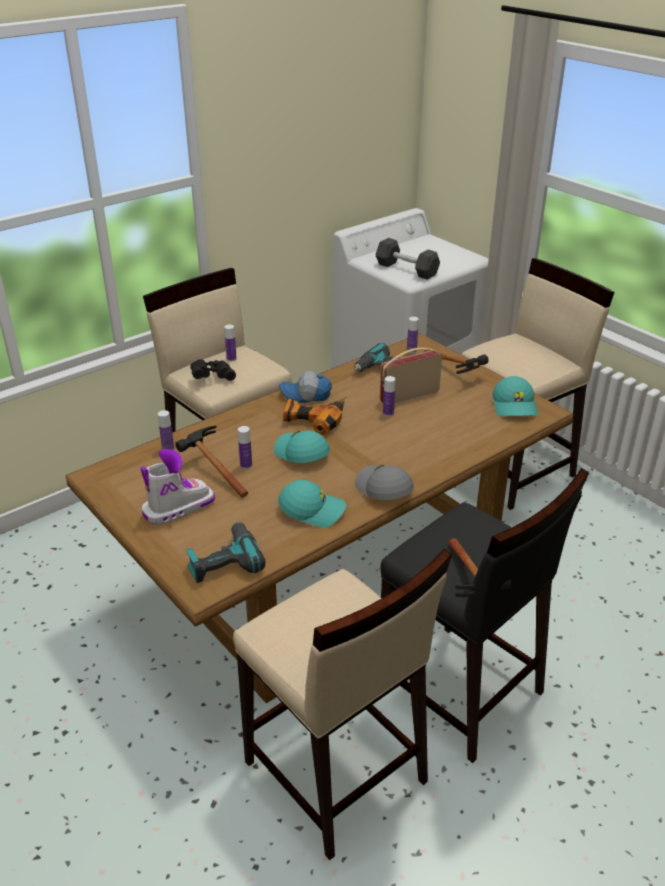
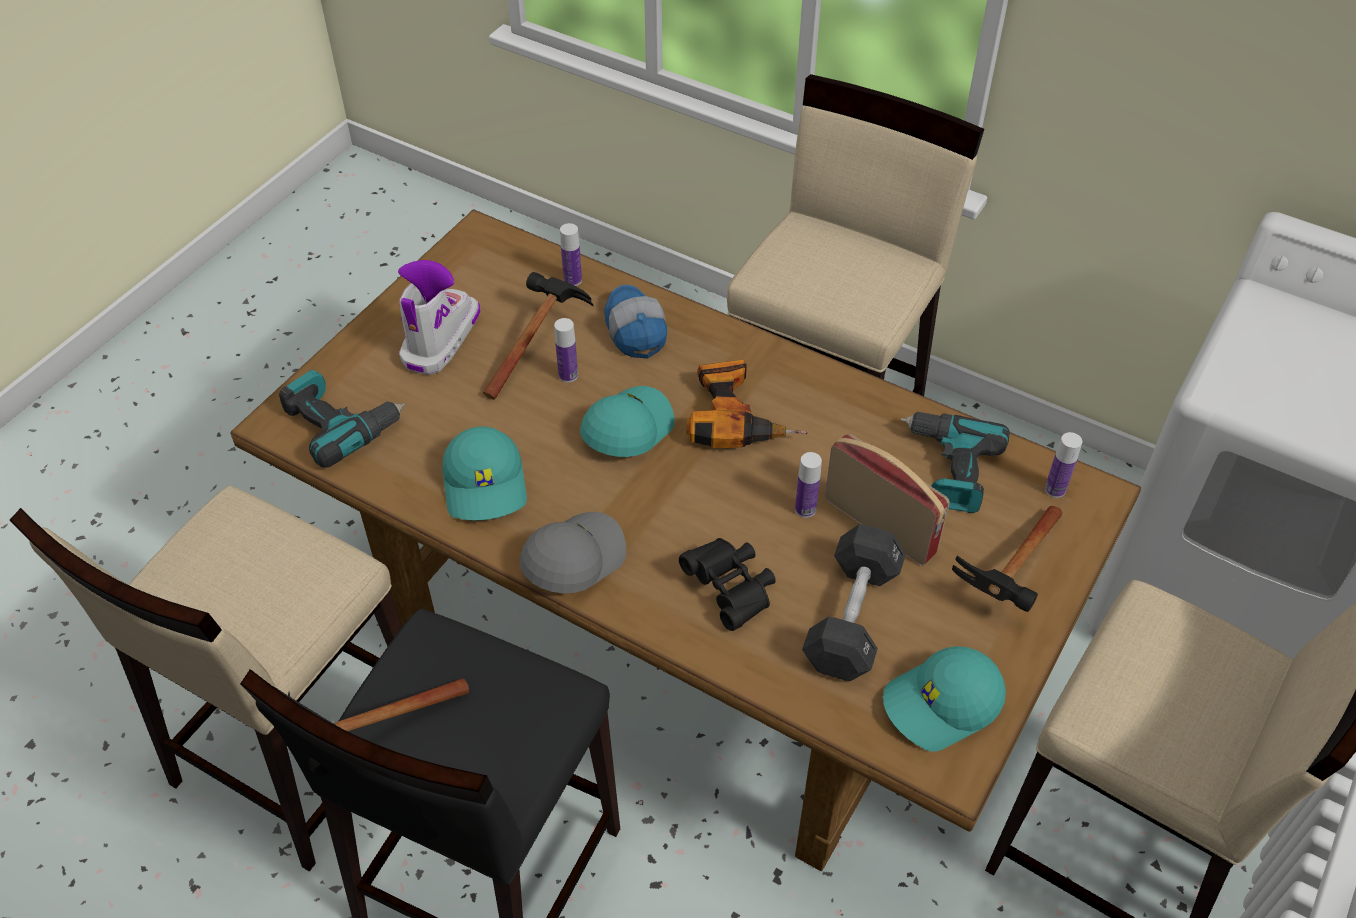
camera: 70 degrees right, 15 degrees up
boot [141,449,215,525] -> boot turned 105 degrees counterclockwise [398,260,480,375]
black binoculars [190,359,236,381] -> black binoculars moved to [679,538,776,631]
bottle [224,324,237,361] -> none
cap [279,371,332,403] -> cap moved to [604,285,667,358]
black dumbbell [376,238,440,280] -> black dumbbell moved to [802,524,906,681]

